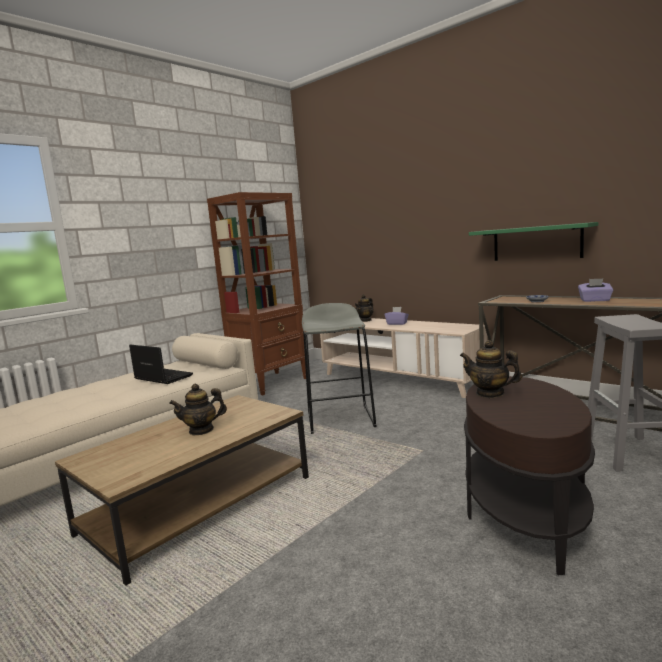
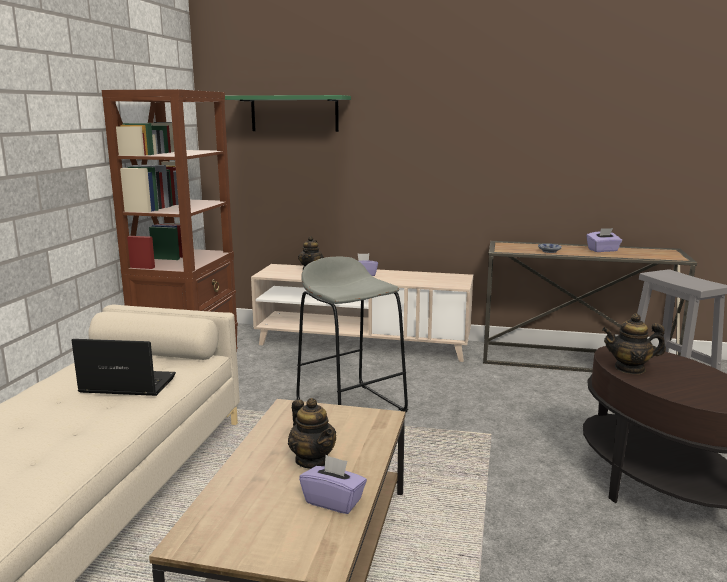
camera: 30 degrees left, 5 degrees up
teapot [169,384,227,435] -> teapot turned 75 degrees counterclockwise [288,398,336,469]
green shelf [469,222,598,261] -> green shelf moved to [225,95,351,132]
none -> purple tissue box [299,455,367,514]

